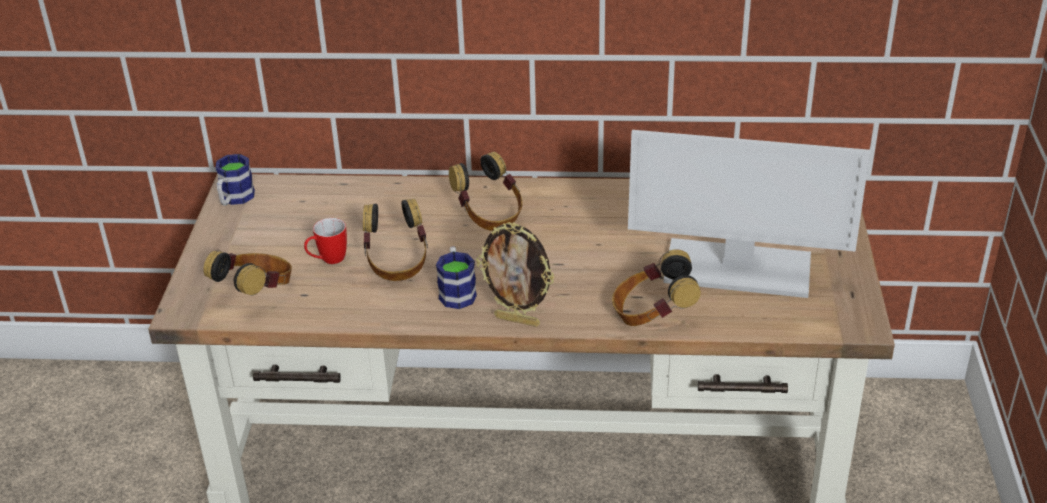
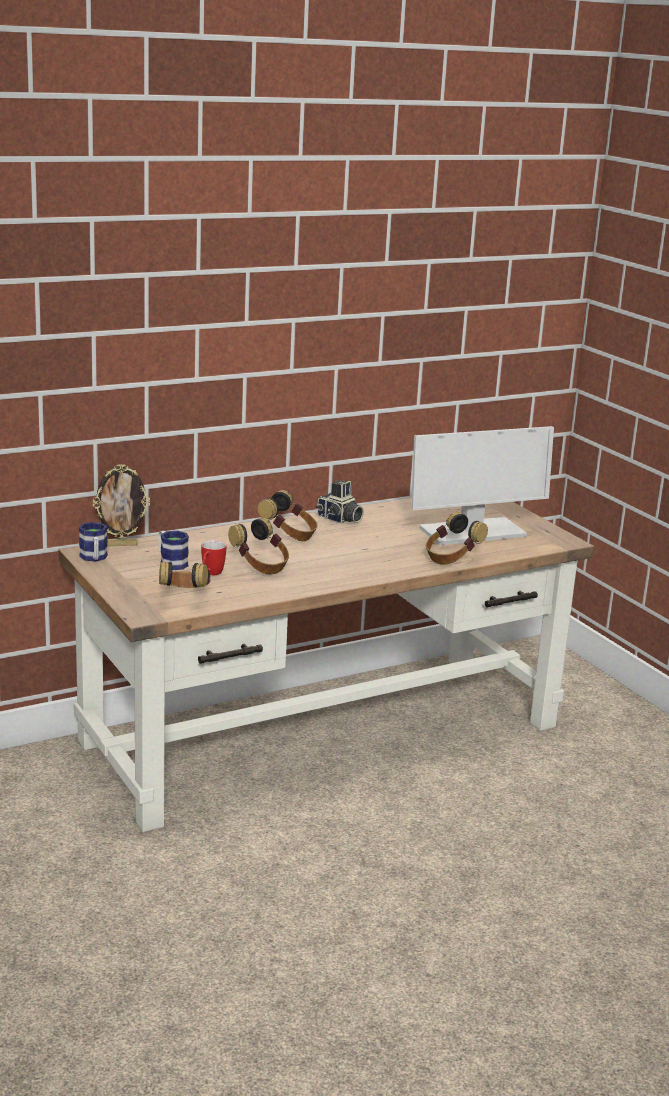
camera: 35 degrees left, 15 degrees down
mug [436,246,477,309] -> mug moved to [158,531,189,570]
picture frame [476,222,554,327] -> picture frame moved to [92,464,150,546]
none -> camera [316,480,364,524]

